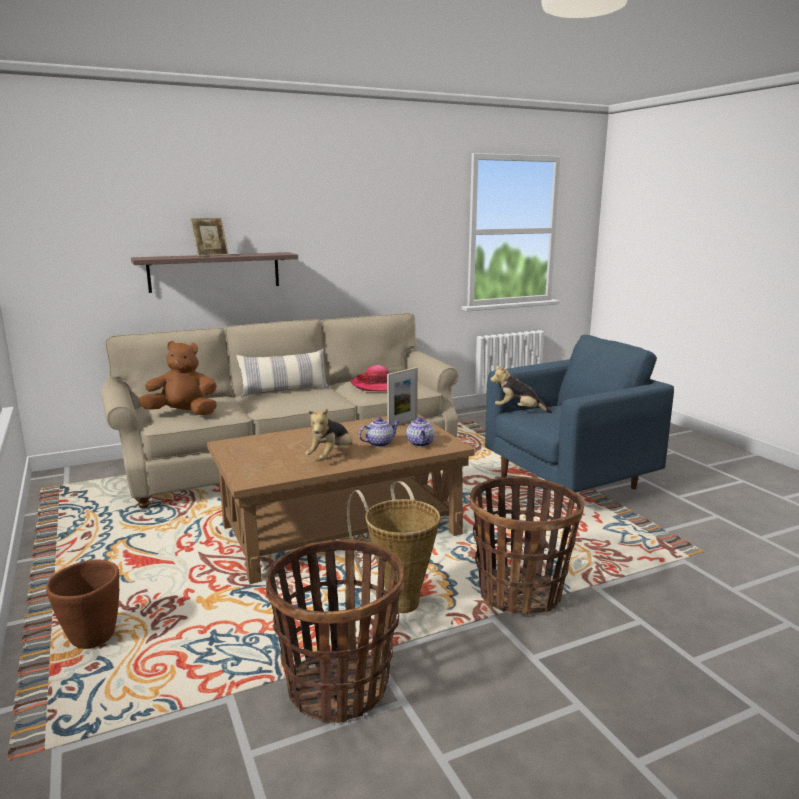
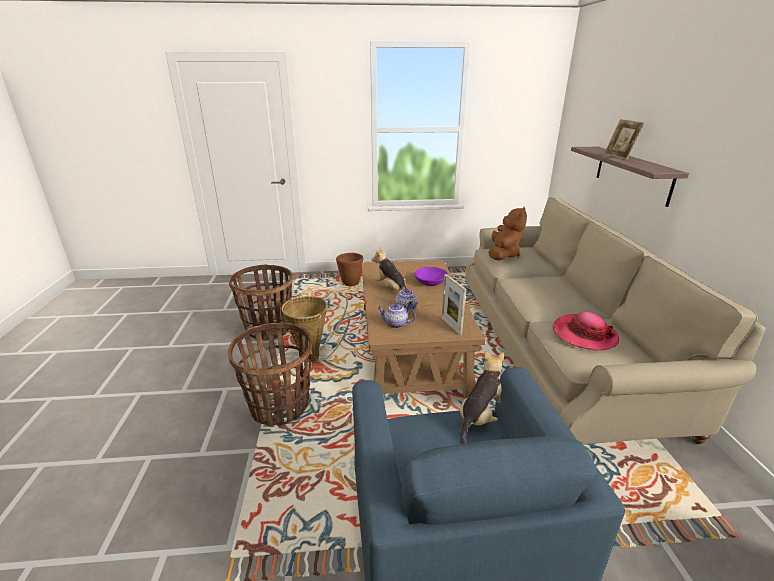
camera: 110 degrees right, 10 degrees up
pillow [237,349,329,397] -> none
none -> purple bowl [414,267,448,286]

